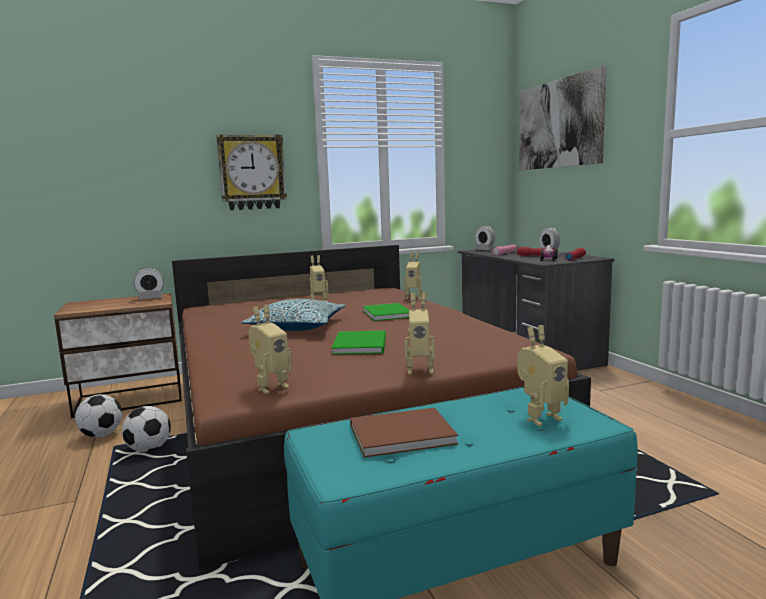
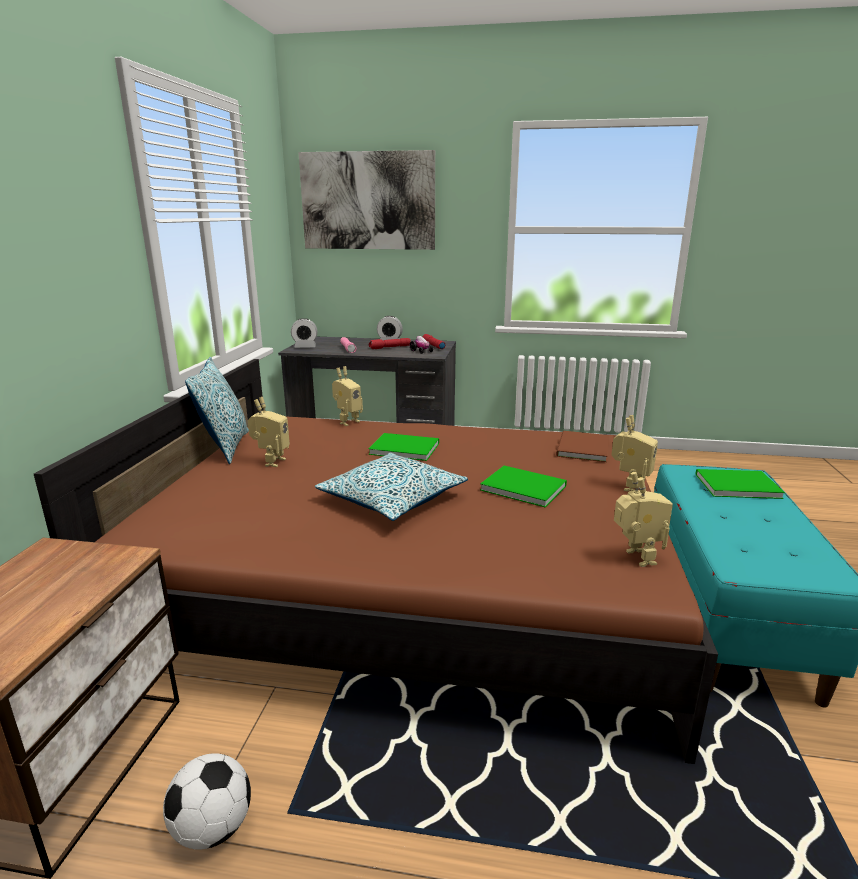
camera: 60 degrees left, 10 degrees up
football [122,406,171,452] -> none
alarm clock [133,268,164,300] -> none
wall clock [216,134,287,210] -> none
brown book [350,408,458,458] -> brown book moved to [556,431,609,462]
toy robot [517,325,569,426] -> green book [696,469,785,499]
none -> pillow [185,357,249,464]

